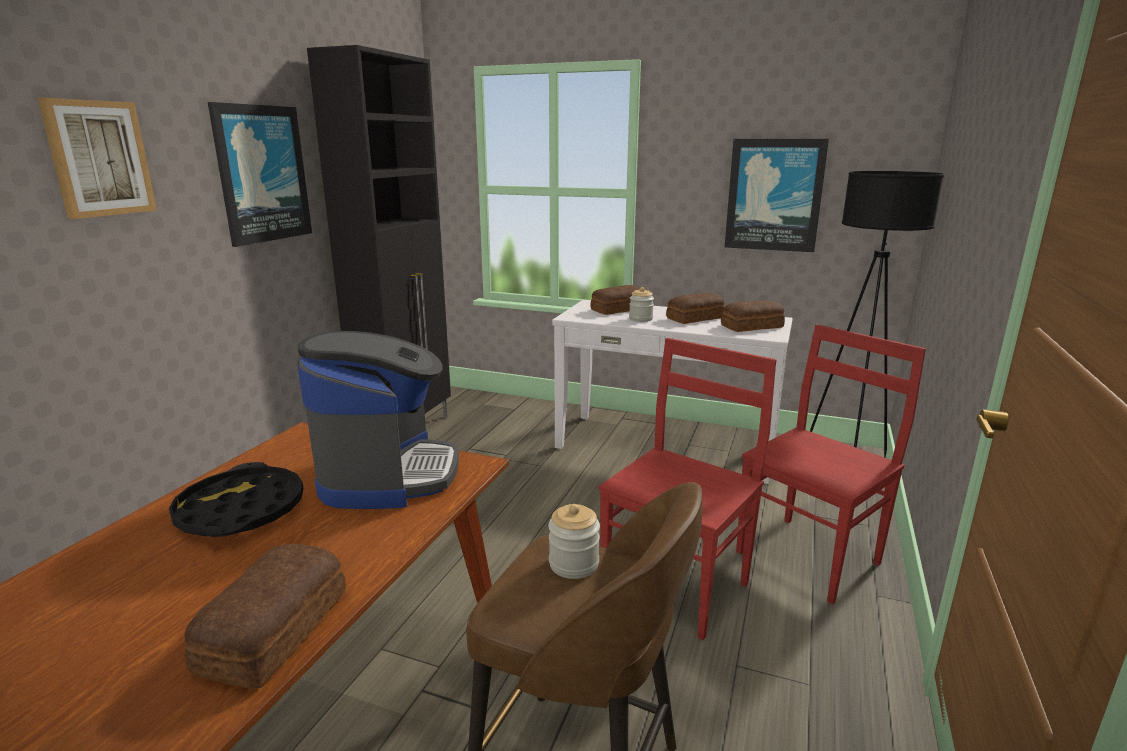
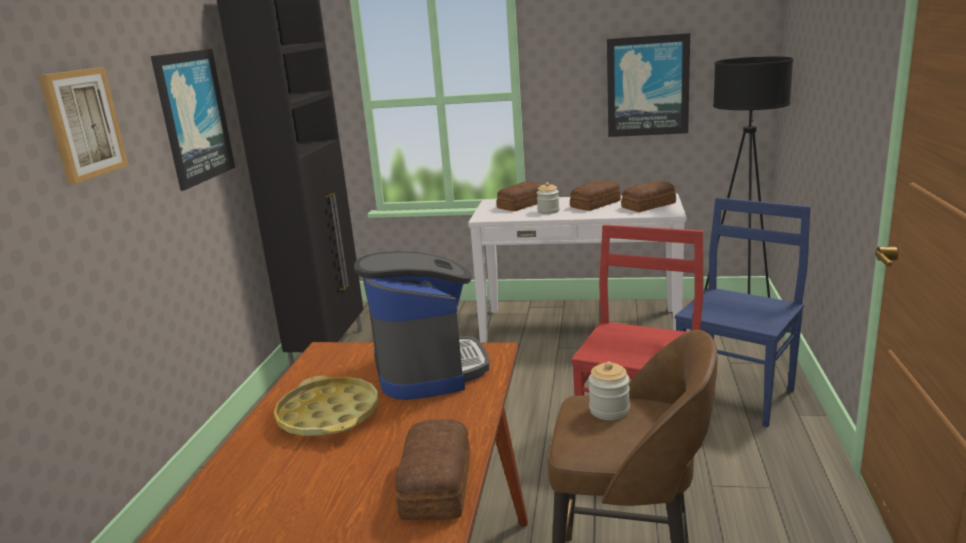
camera: 10 degrees left, 0 degrees up
black tray [169,462,304,537] -> yellow tray [274,376,378,436]
red chair [736,325,926,604] -> blue chair [675,197,811,427]

